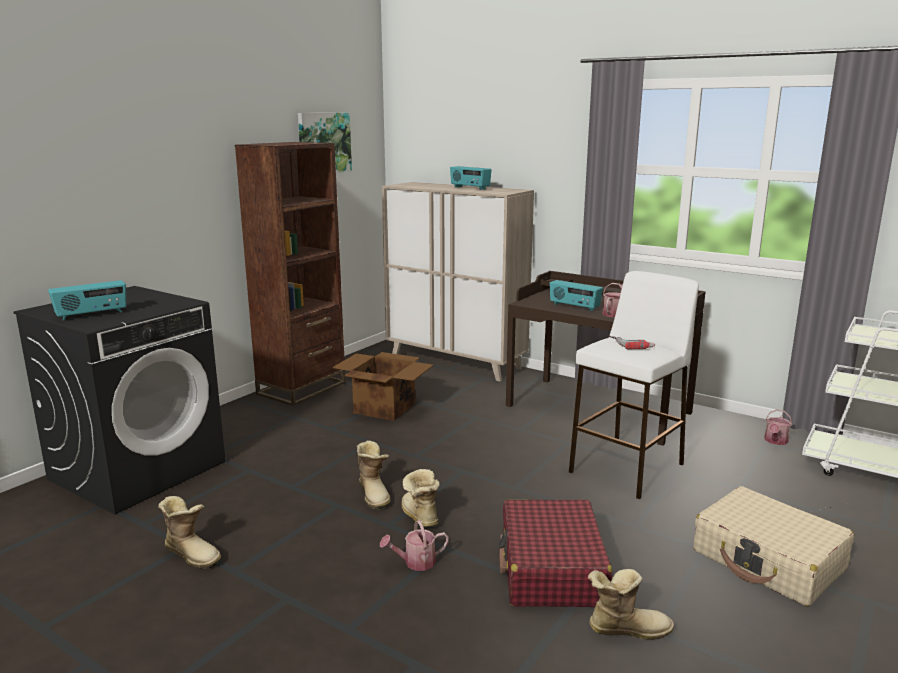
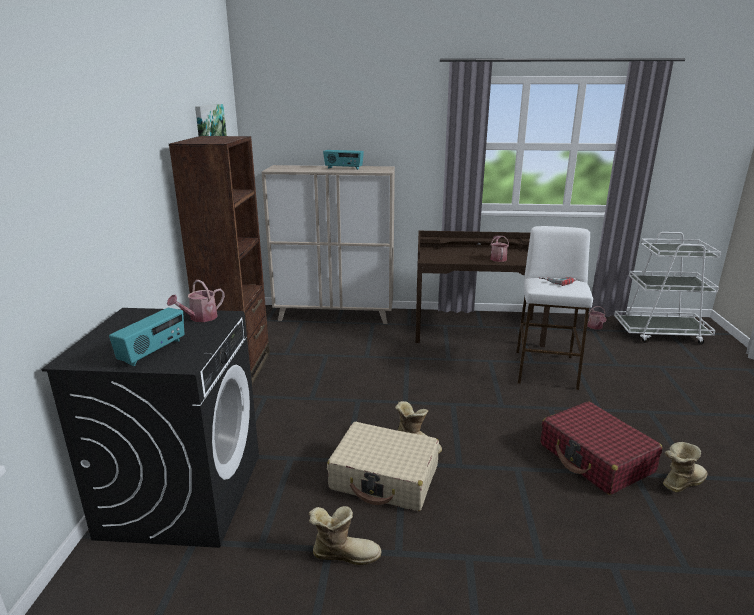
camera: 30 degrees left, 5 degrees up
cardboard box [333,352,434,421] -> none
watering can [380,520,449,571] -> watering can moved to [167,280,225,322]
boot [401,469,440,527] -> none
radio [549,280,603,312] -> none
beige suitcase [694,486,854,606] -> beige suitcase moved to [327,422,439,511]

